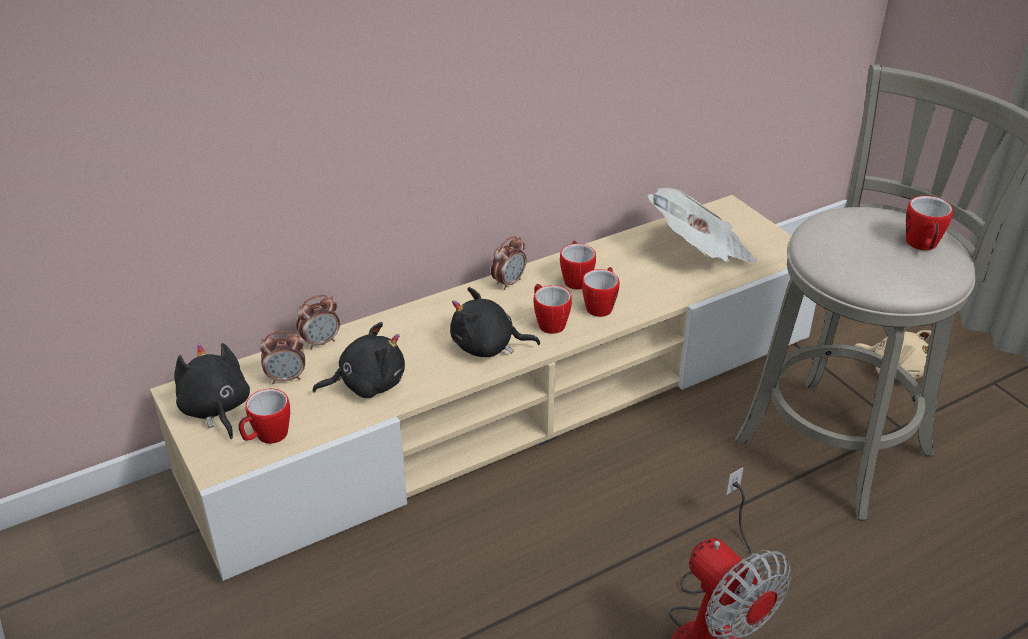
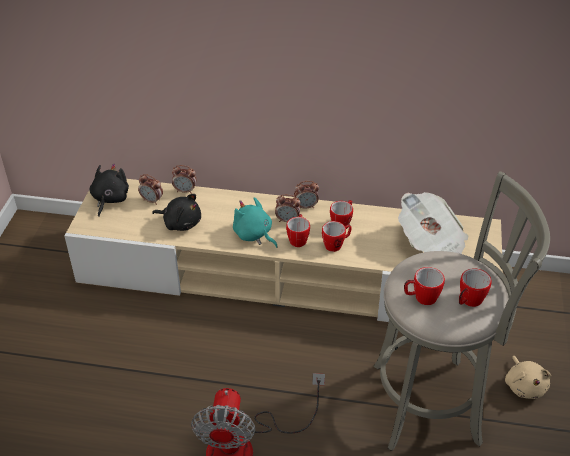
camera: 40 degrees right, 5 degrees up
mug [238,389,290,444] -> mug moved to [404,267,445,305]
black plush toy [450,287,540,357] -> turquoise plush toy [233,197,277,248]
none -> alarm clock [275,194,301,222]

